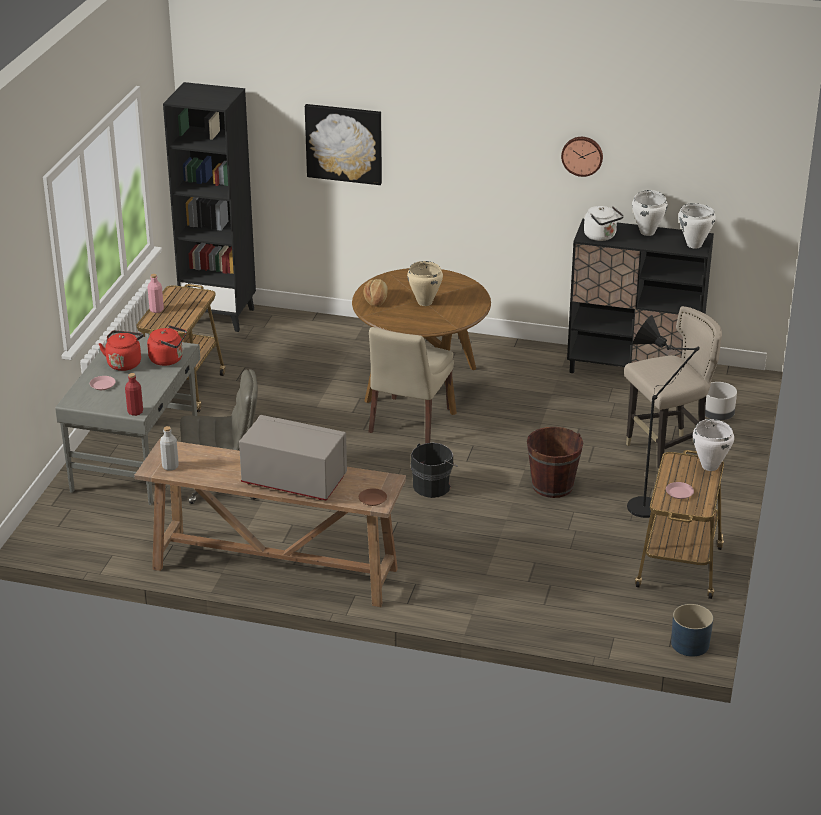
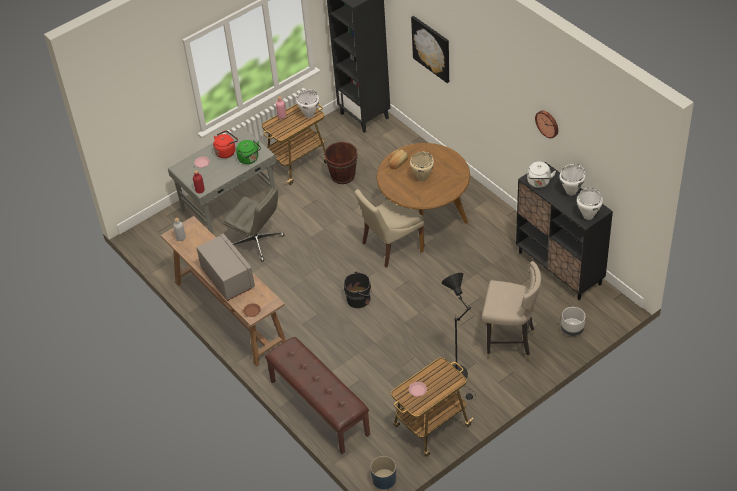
camera: 40 degrees right, 15 degrees up
red kettle [147,325,187,366] -> green kettle [236,140,261,164]
brown bucket [527,427,583,498] -> brown bucket moved to [324,142,357,184]
white cooking pot [693,419,734,471] -> white cooking pot moved to [296,90,319,118]
none -> brown bench [265,337,370,454]

